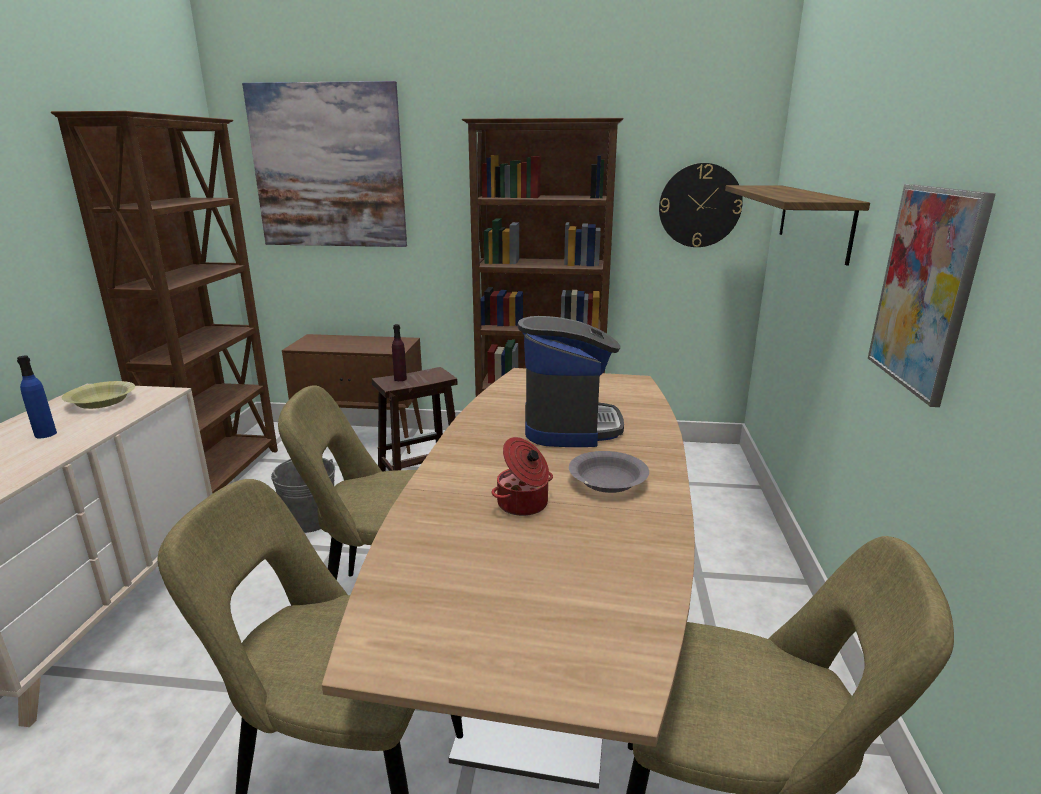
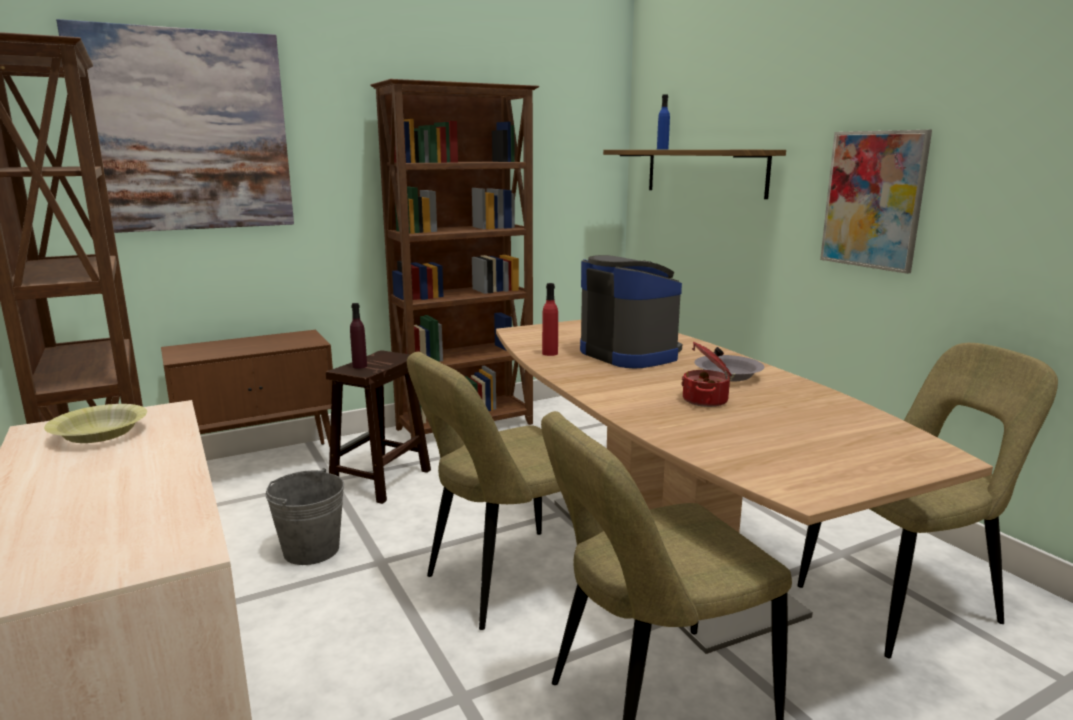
camera: 35 degrees left, 5 degrees down
blue bottle [17,356,57,438] -> blue bottle moved to [657,94,670,149]
wall clock [659,163,743,247] -> none
none -> red bottle [542,283,558,356]

